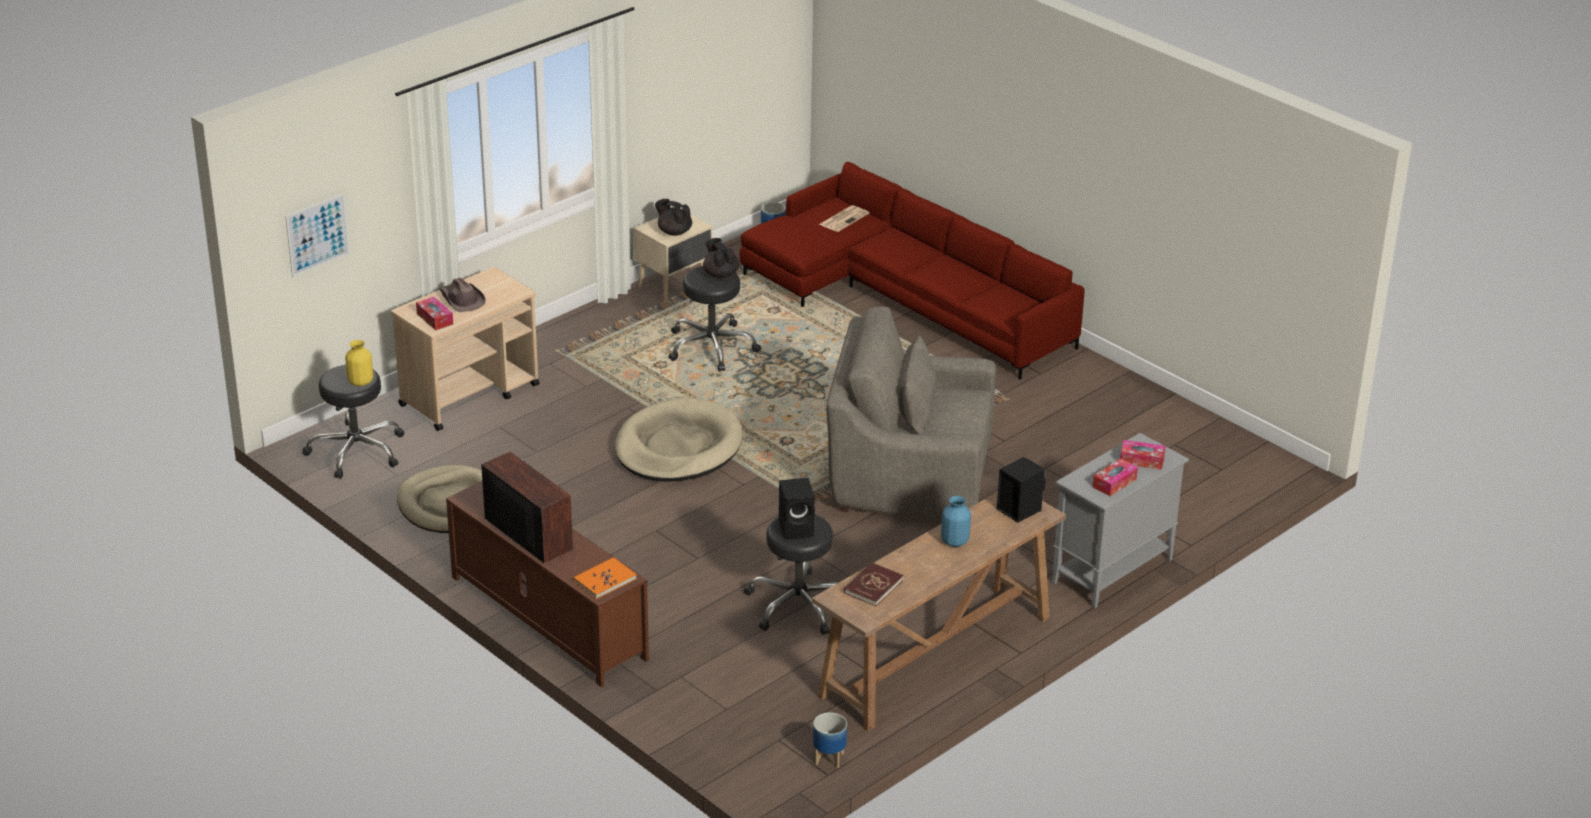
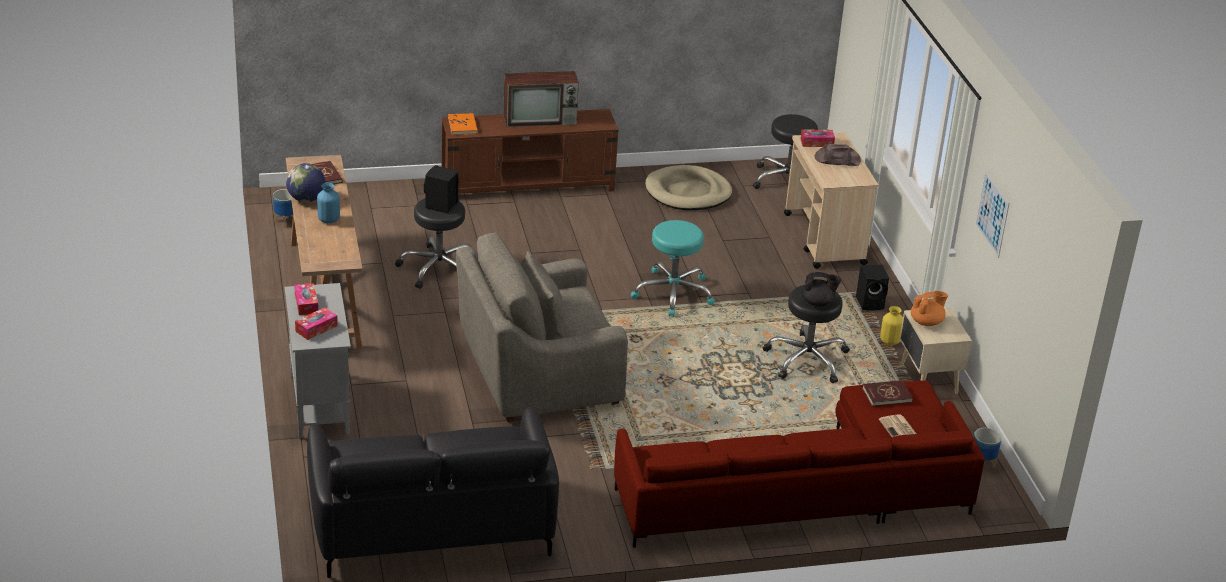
camera: 120 degrees right, 0 degrees up
picture [285,193,350,277] -> picture moved to [975,171,1010,258]
yellow vase [345,340,373,386] -> yellow vase moved to [880,306,903,345]
beige dog bed [615,398,743,482] -> turquoise stool [631,220,715,317]
black teapot [655,199,692,236] -> orange teapot [911,291,948,326]
grey armchair [826,306,996,519] -> grey armchair turned 150 degrees counterclockwise [456,232,628,422]
black speaker [997,457,1046,523] -> black speaker moved to [856,265,889,311]
none -> globe [286,163,325,202]
none -> black sofa [307,406,559,578]
none -> red book [862,380,913,406]

